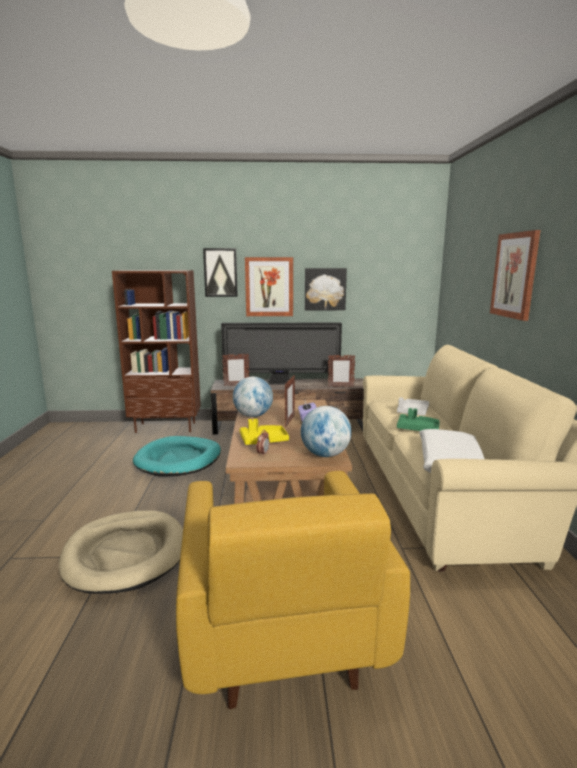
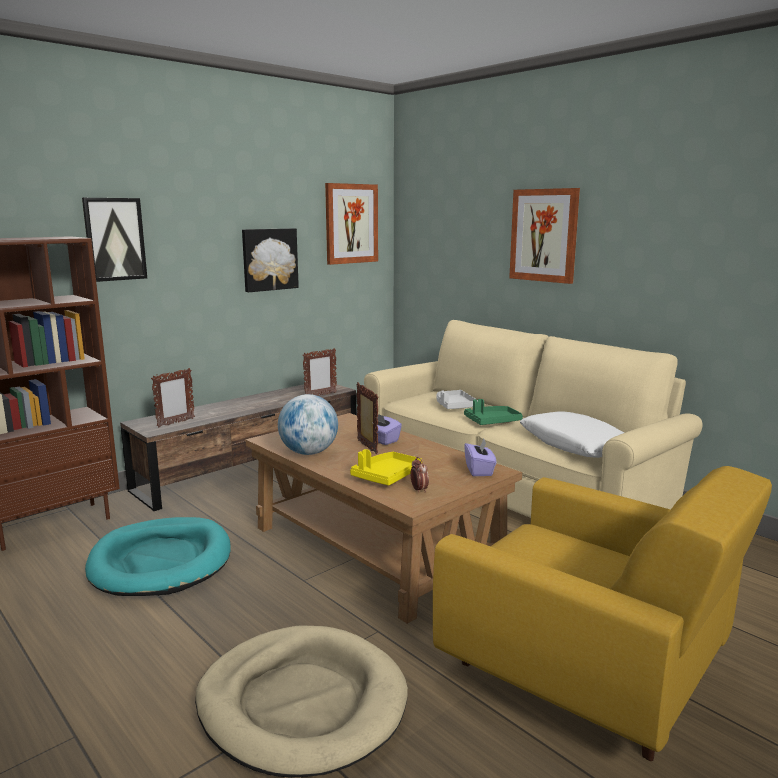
camera: 40 degrees left, 0 degrees up
television [221,323,342,384] -> none
picture [245,257,293,316] -> picture moved to [325,183,378,265]
globe [301,406,352,457] -> purple tissue box [464,439,497,476]

